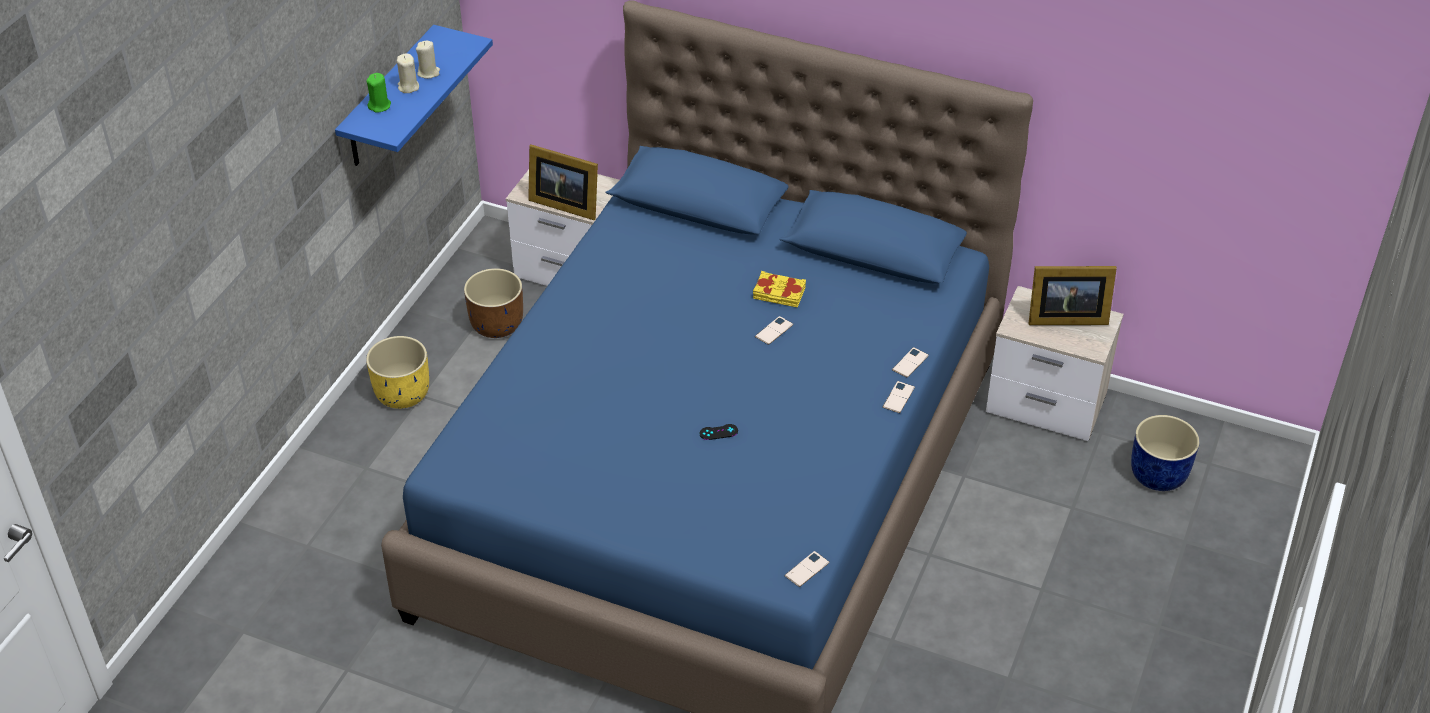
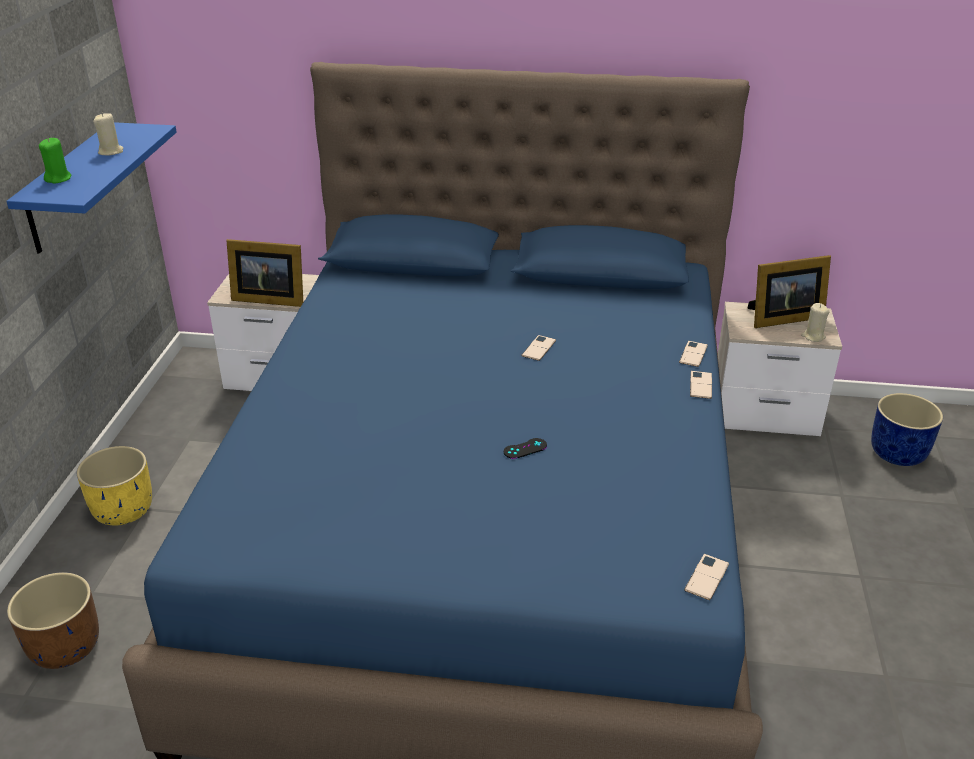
camera: 15 degrees left, 10 degrees down
beige candle [397,53,419,93] -> beige candle moved to [801,303,830,342]
brown planter [464,268,523,338] -> brown planter moved to [7,572,99,669]
yellow book [753,271,806,308] -> none

